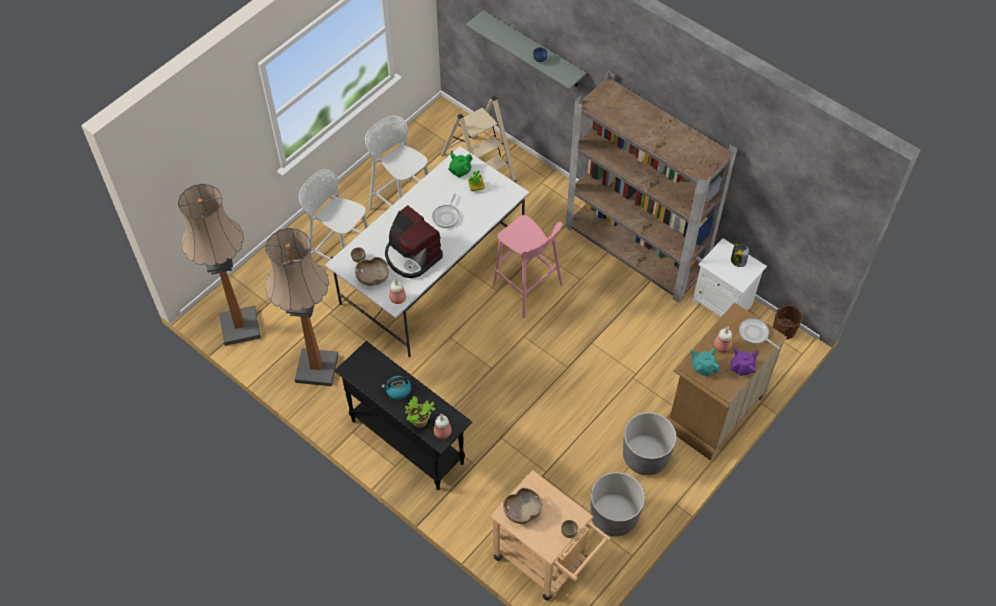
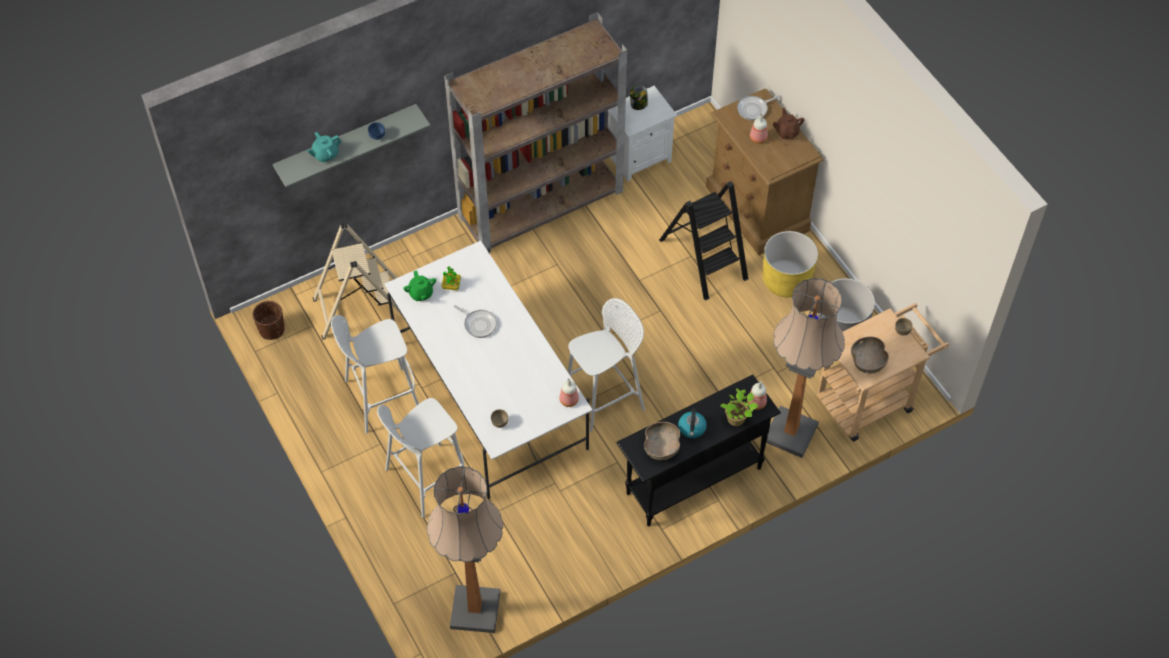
camera: 70 degrees left, 0 degrees up
floor lamp [265,228,338,386] -> floor lamp moved to [766,278,845,458]
brown bowl [355,257,389,286] -> brown bowl moved to [644,422,680,460]
coffee machine [385,205,443,278] -> none
pink stool [493,215,563,318] -> none
grey planter [623,412,677,475] -> yellow planter [763,231,818,297]
turquoise teapot [690,348,720,376] -> turquoise teapot moved to [307,132,341,163]
purple teapot [729,347,759,376] -> brown teapot [773,108,805,139]
brown planter [773,305,802,339] -> brown planter moved to [253,301,285,340]
none -> white stool [568,298,645,432]
none -> black step ladder [659,181,749,301]

